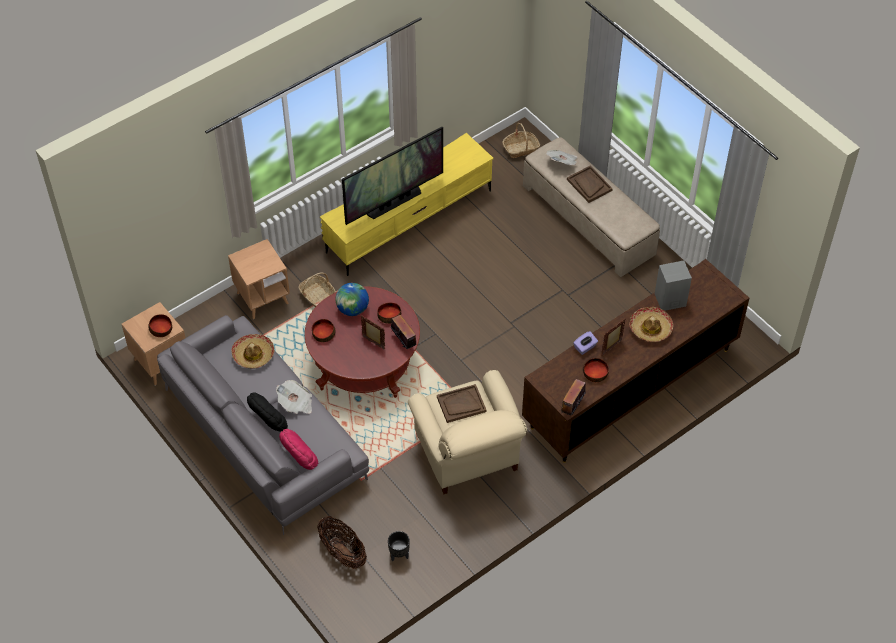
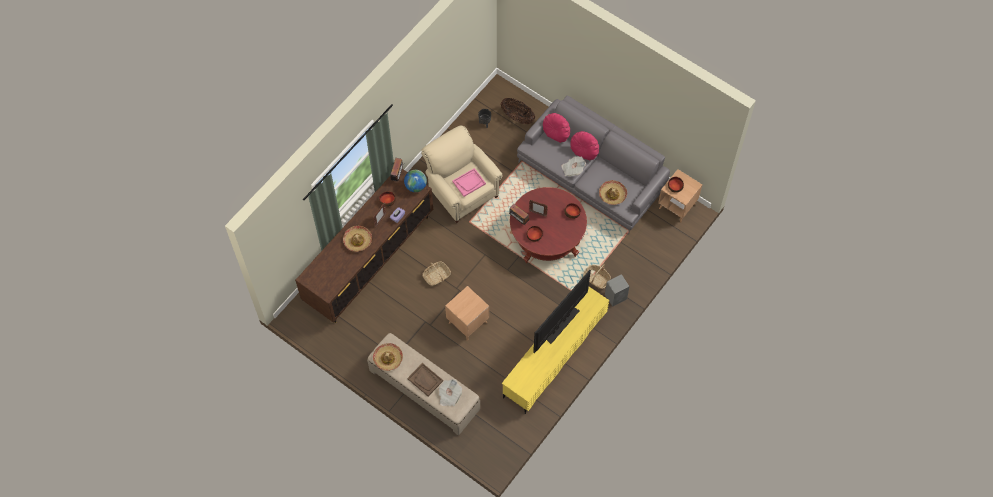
camera: 165 degrees right, 10 degrees up
brown side table [228,239,290,319] -> brown side table moved to [445,286,489,341]
black pillow [247,392,288,432] -> pink pillow [570,131,599,161]
globe [335,283,369,316] -> globe moved to [404,170,427,192]
brown tray [437,384,487,423] -> pink tray [452,168,486,197]
basket [503,123,540,158] -> basket moved to [423,261,451,286]
grey speaker [655,260,692,311] -> grey speaker moved to [605,274,630,307]
none -> hat [373,343,403,371]

